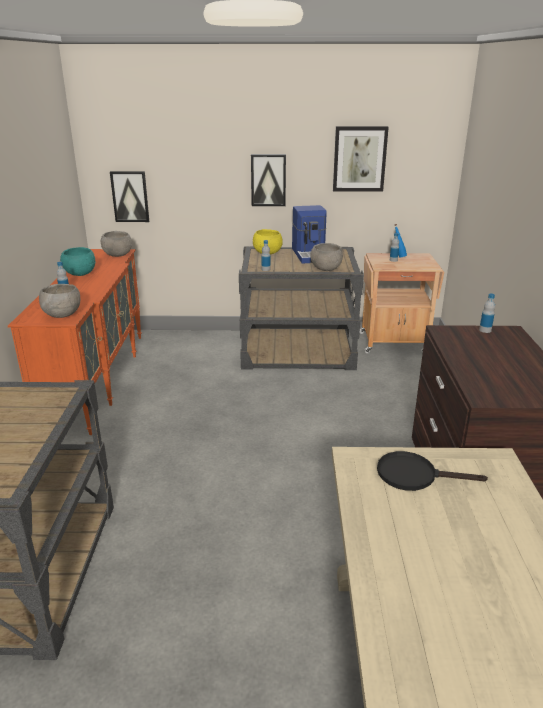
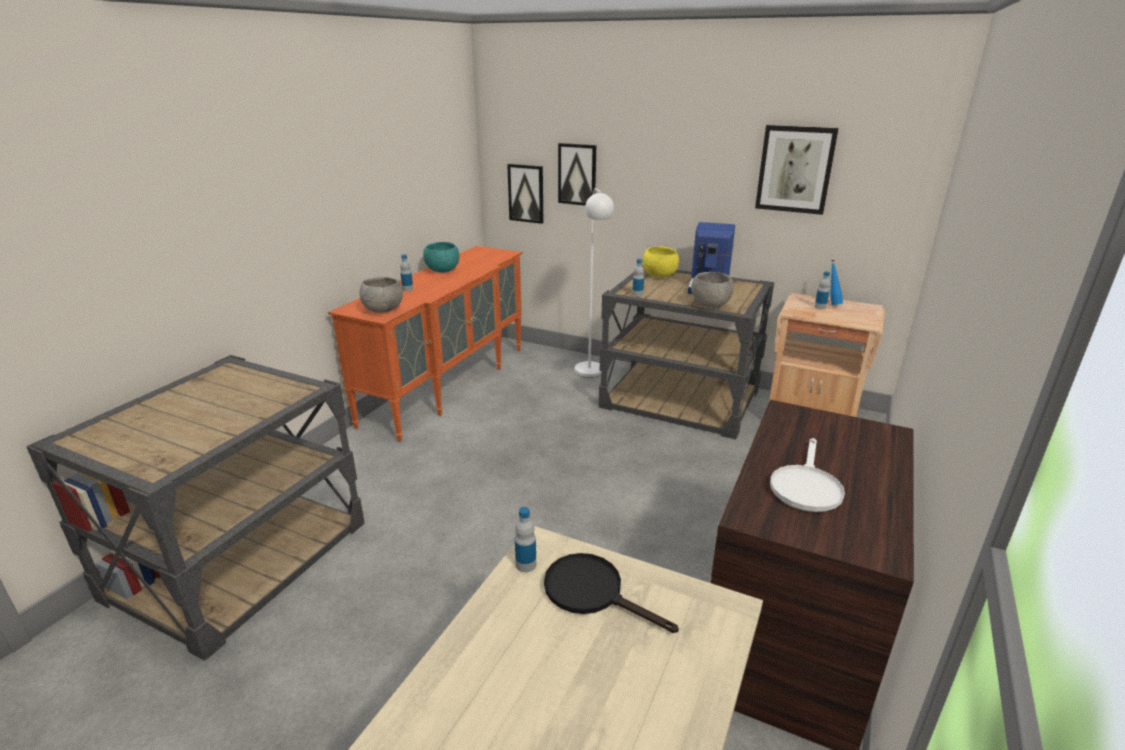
camera: 25 degrees right, 0 degrees up
grey bowl [101,231,132,257] -> none
picture [251,154,286,206] -> picture moved to [558,143,596,205]
bottle [479,293,495,333] -> bottle moved to [515,507,536,572]
none -> white floor lamp [575,188,614,378]
none -> white frying pan [770,438,845,512]

